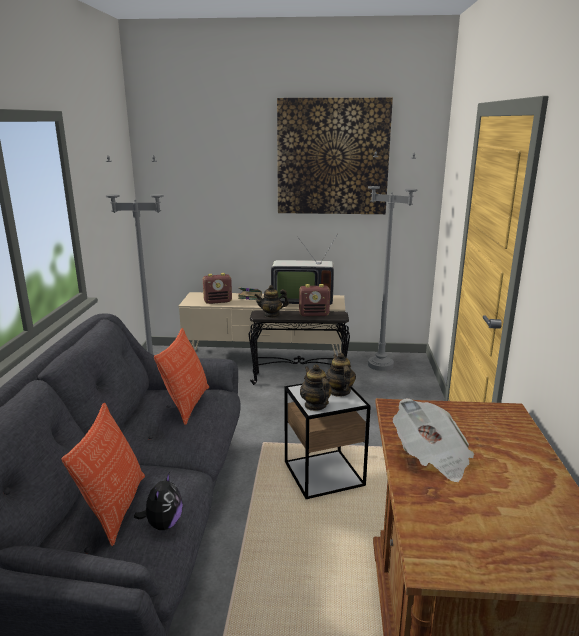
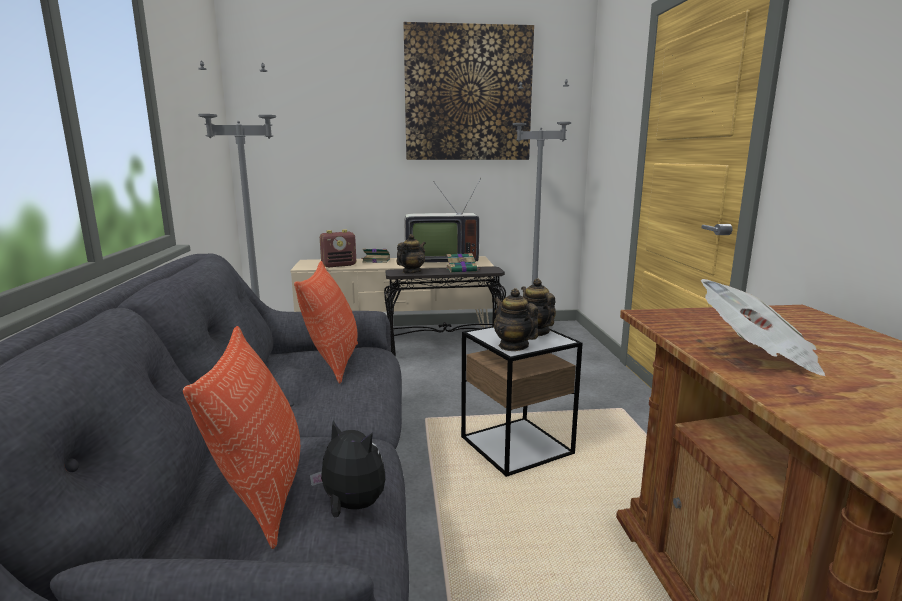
camera: 10 degrees left, 5 degrees down
plush toy [134,473,183,530] -> plush toy turned 60 degrees counterclockwise [310,420,385,518]
teapot [254,285,289,318] -> teapot turned 150 degrees clockwise [396,234,426,273]
radio [299,284,330,316] -> book [446,253,480,273]

